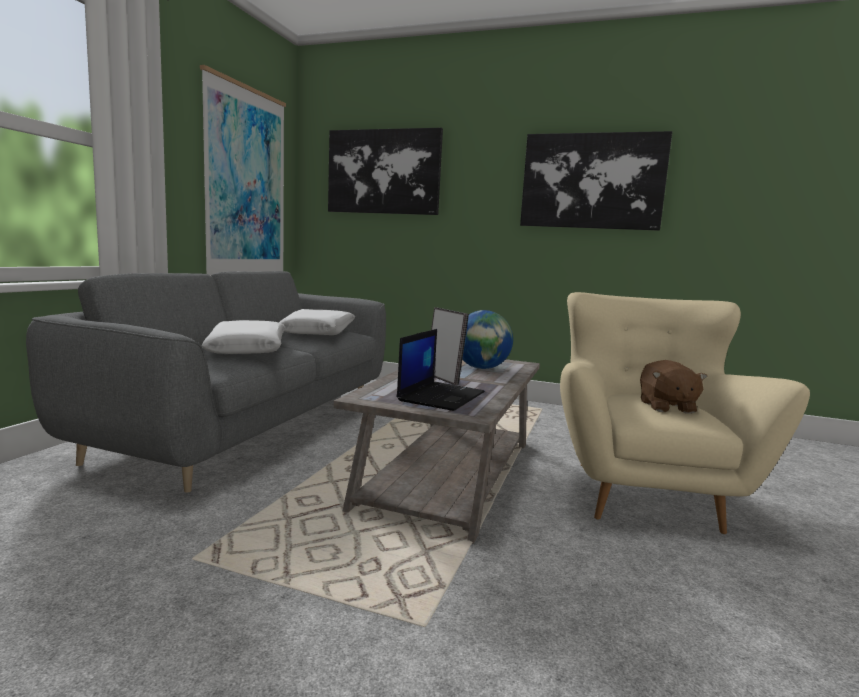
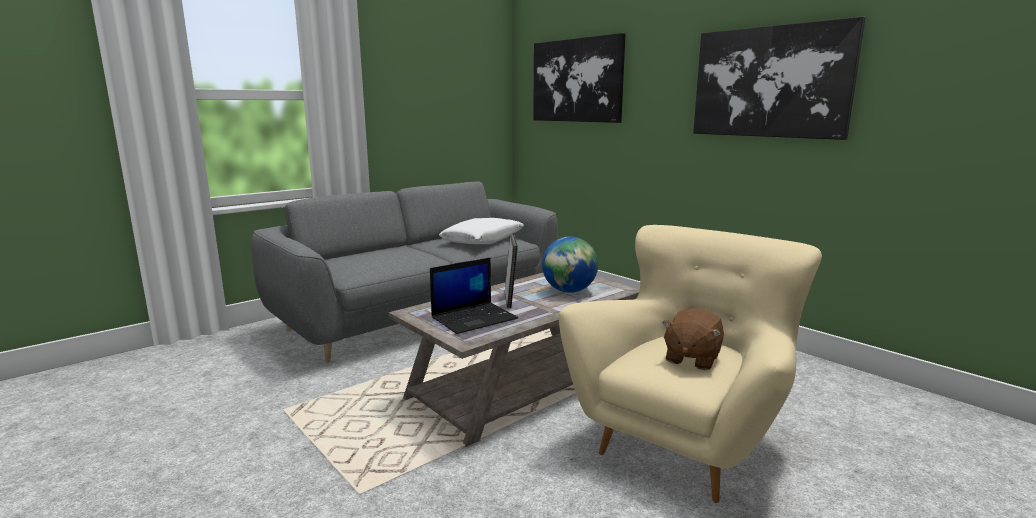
camera: 30 degrees right, 5 degrees up
picture [200,65,286,275] -> none
white pillow [201,320,285,354] -> none

